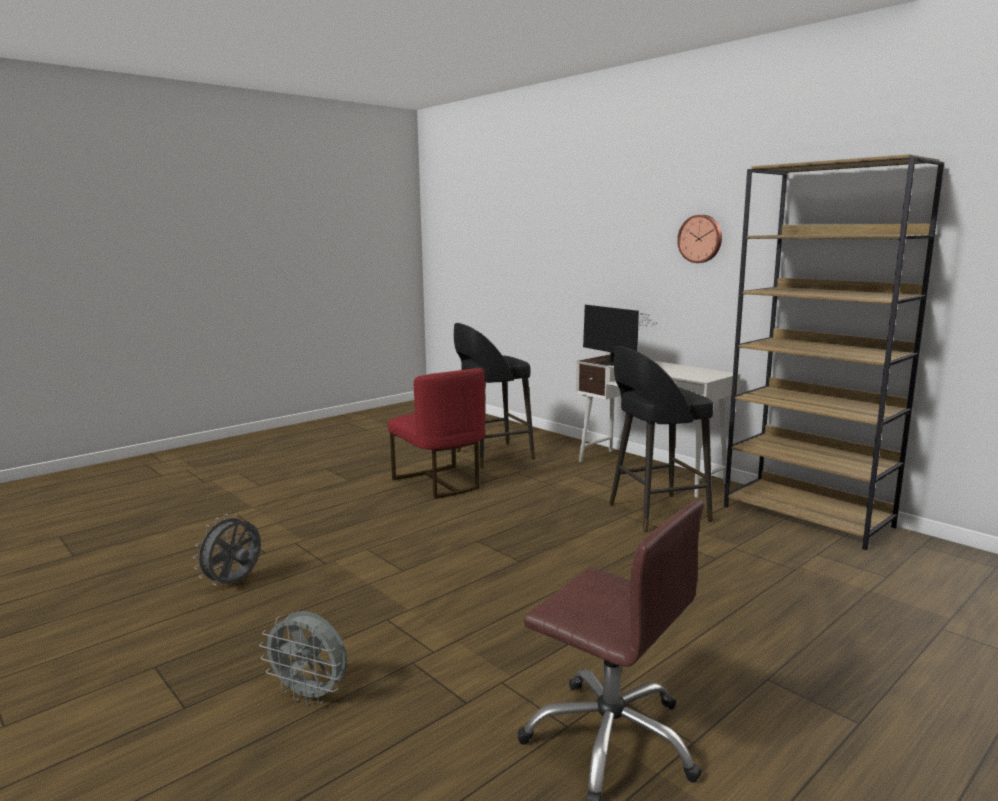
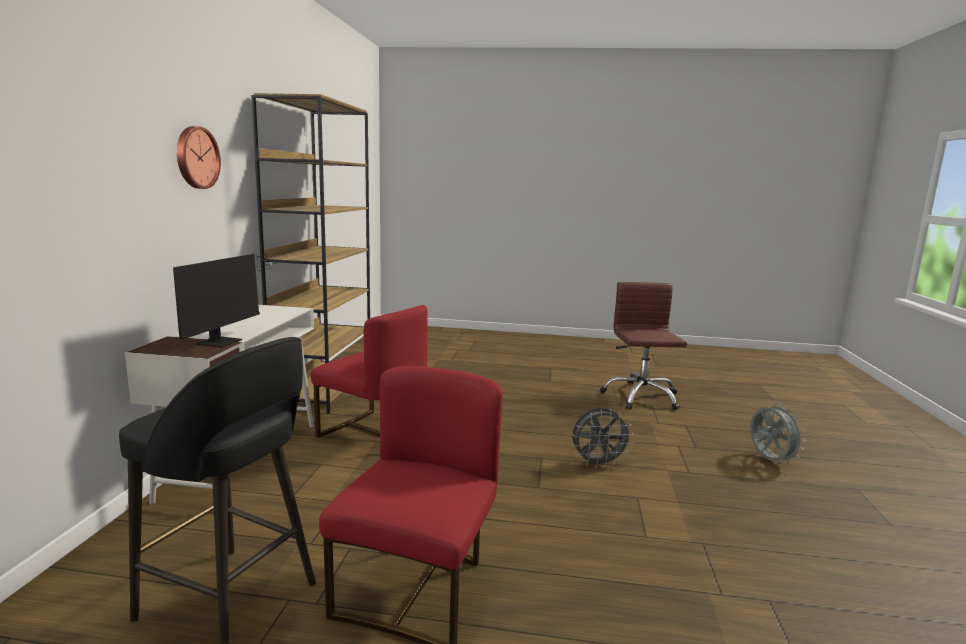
camera: 130 degrees left, 0 degrees up
grey fan [193,514,261,585] -> grey fan moved to [572,408,633,468]
black stool [609,346,713,532] -> red chair [311,305,428,438]

